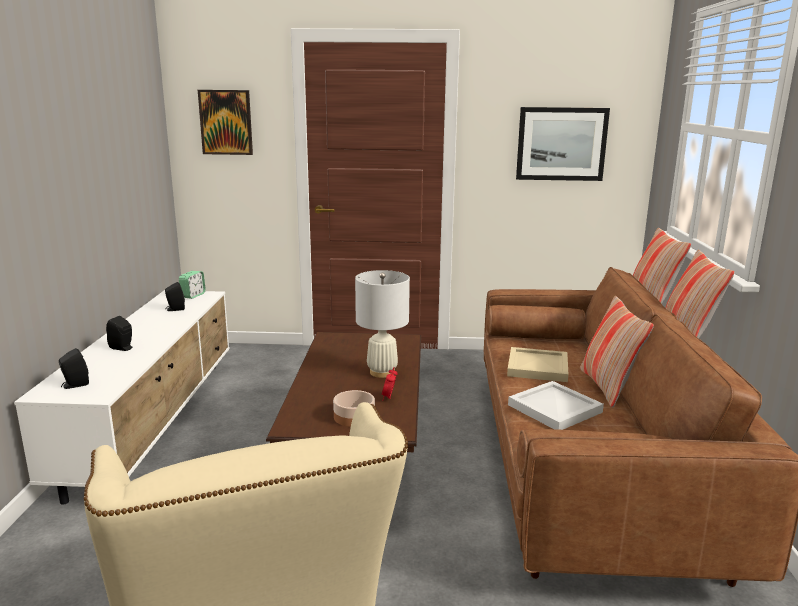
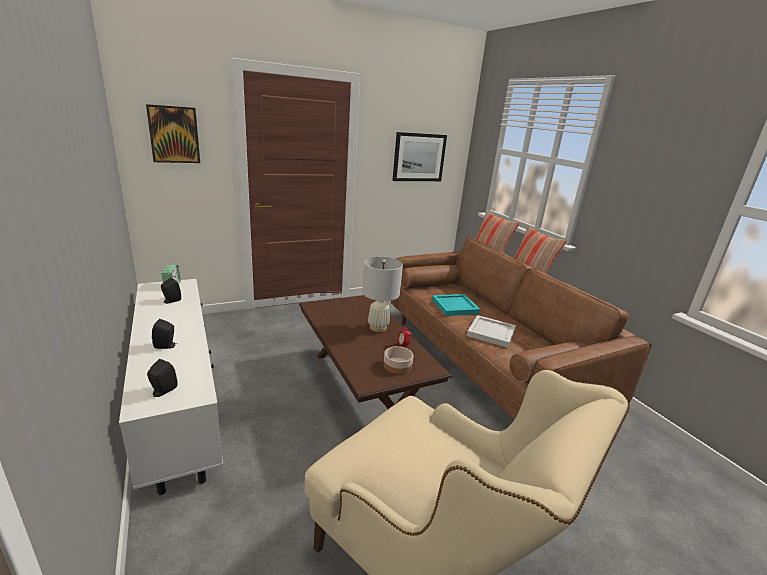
camera: 30 degrees left, 5 degrees up
beige tray [507,347,568,382] -> turquoise tray [432,294,480,316]
pillow [580,296,654,407] -> none

